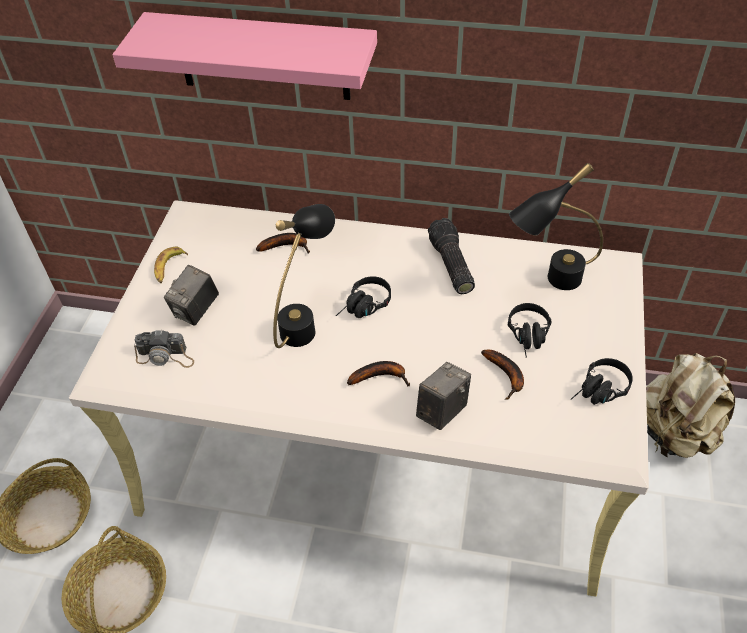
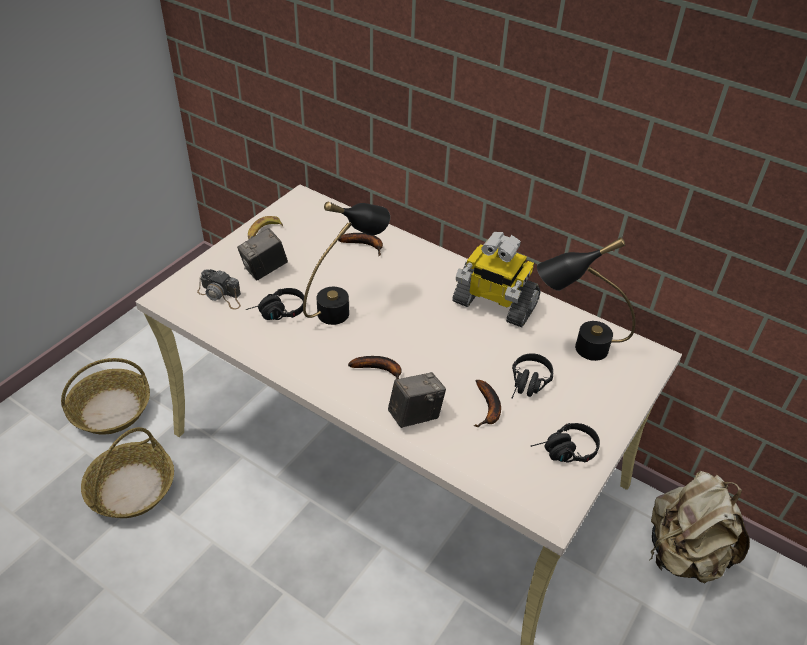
camera: 20 degrees right, 5 degrees down
pink shelf [113,12,377,100] -> none
black headphones [336,276,391,318] -> black headphones moved to [246,288,304,320]
flashlight [428,218,475,294] -> toy robot [452,232,541,327]

